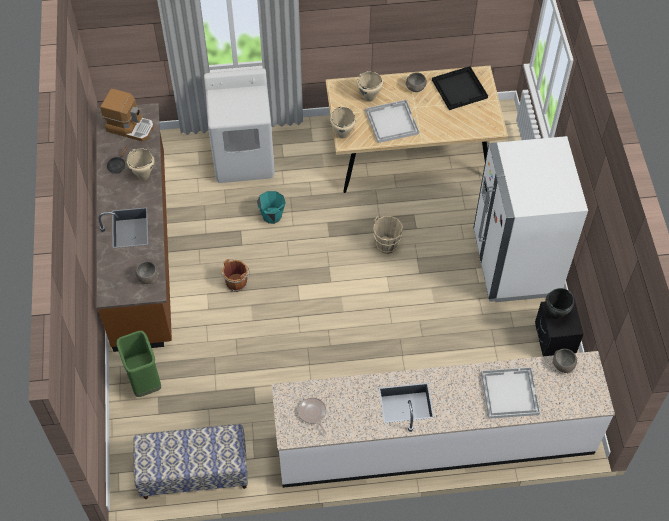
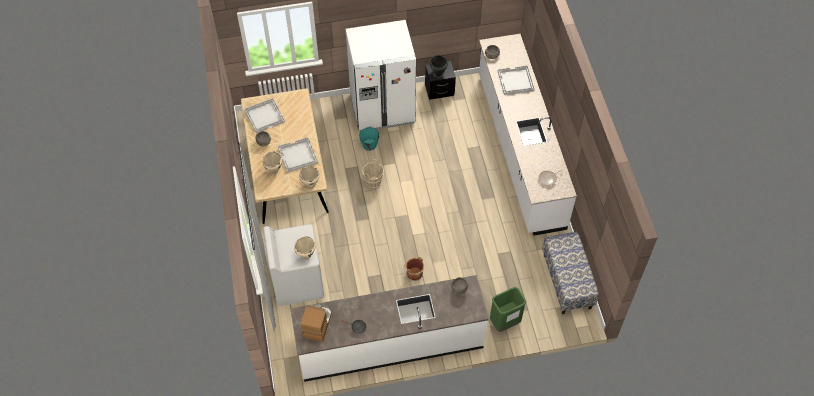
camera: 95 degrees left, 0 degrees up
brown counter [97,103,172,352] -> white counter [290,275,489,382]
beige cooking pot [127,148,154,180] -> beige cooking pot moved to [294,236,316,260]
turquoise bucket [257,191,286,224] -> turquoise bucket moved to [359,127,379,151]
black tray [432,66,488,110] -> white tray [244,98,285,133]

